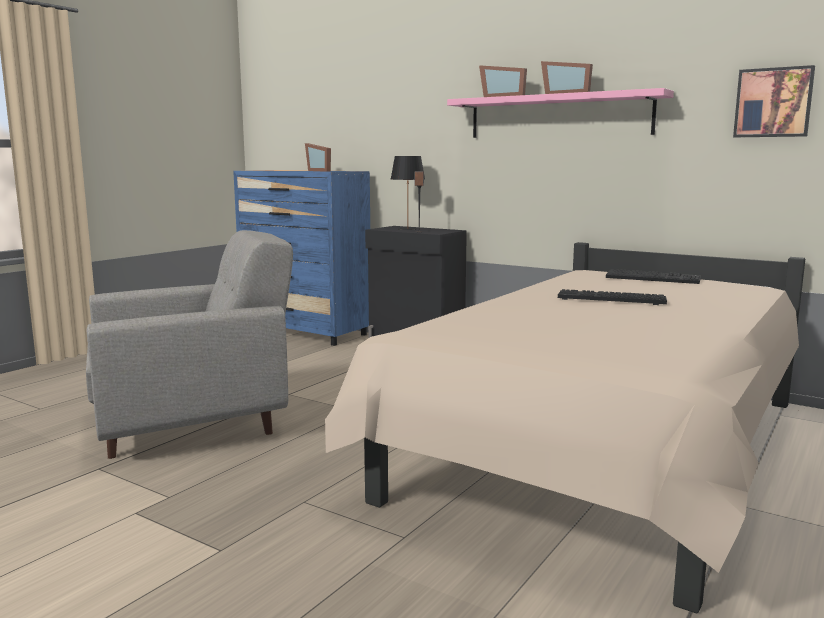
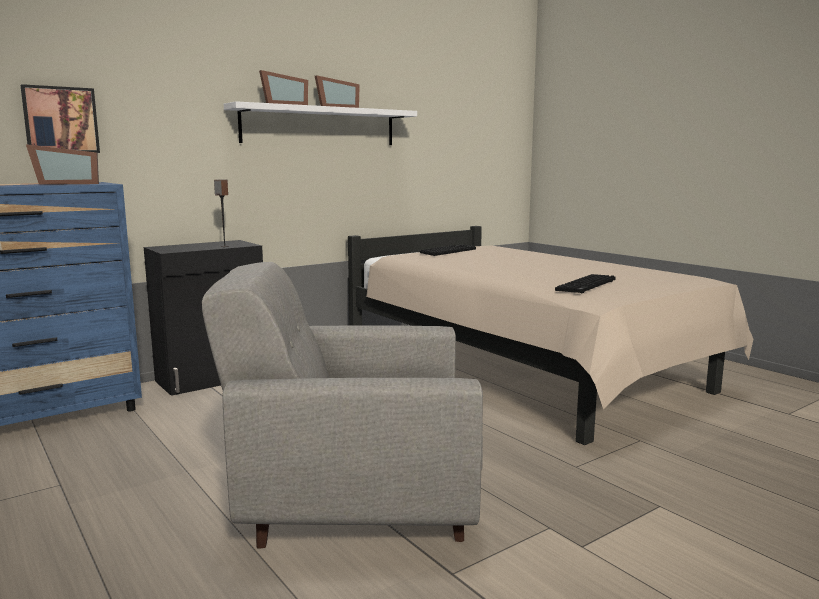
camera: 70 degrees left, 0 degrees up
grey armchair [86,230,293,459] -> grey armchair turned 90 degrees counterclockwise [202,262,483,549]
black table lamp [391,156,425,230] -> none
pink shelf [447,88,674,138] -> white shelf [224,101,417,145]
keyboard [558,289,667,305] -> keyboard moved to [555,274,616,293]
picture [733,65,815,137] -> picture moved to [20,84,100,153]

